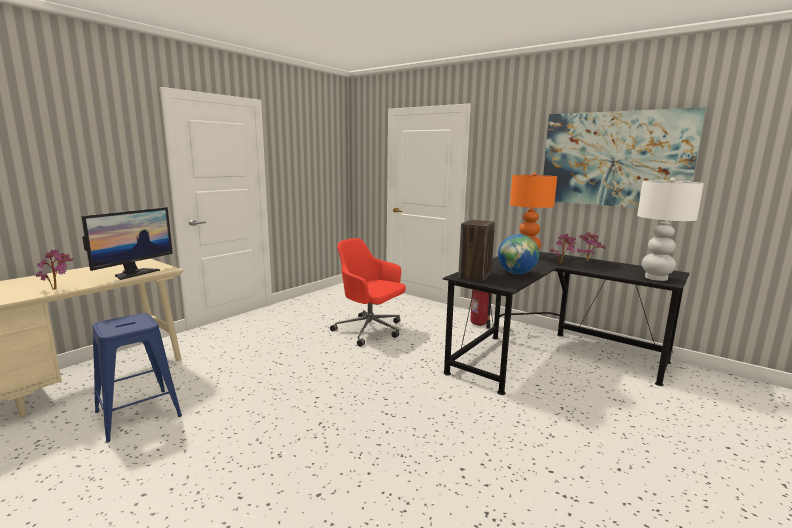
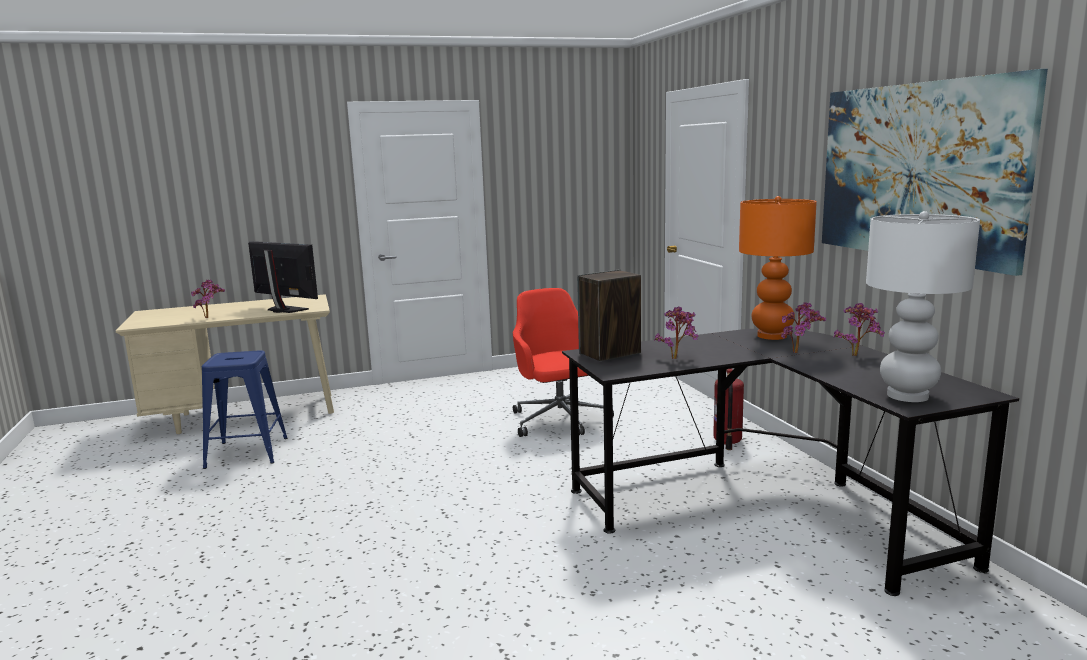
camera: 35 degrees right, 0 degrees up
monitor [82,207,173,280] -> monitor turned 120 degrees counterclockwise [248,241,318,313]
globe [498,234,539,274] -> potted plant [654,306,699,359]

